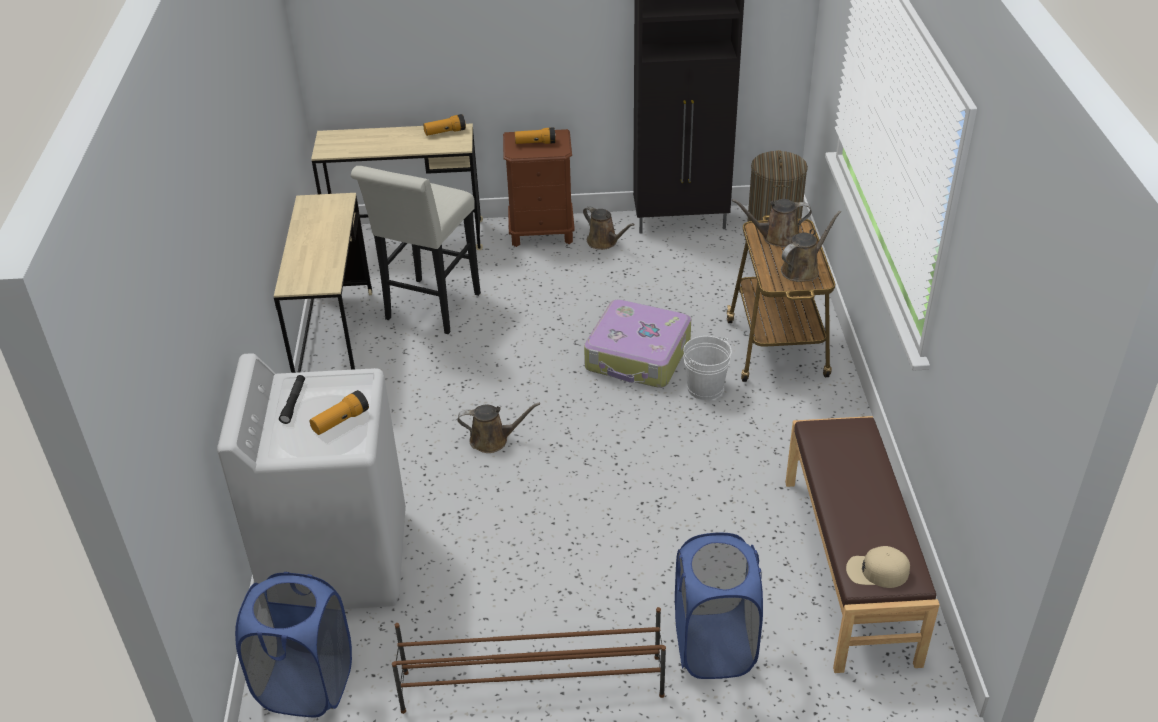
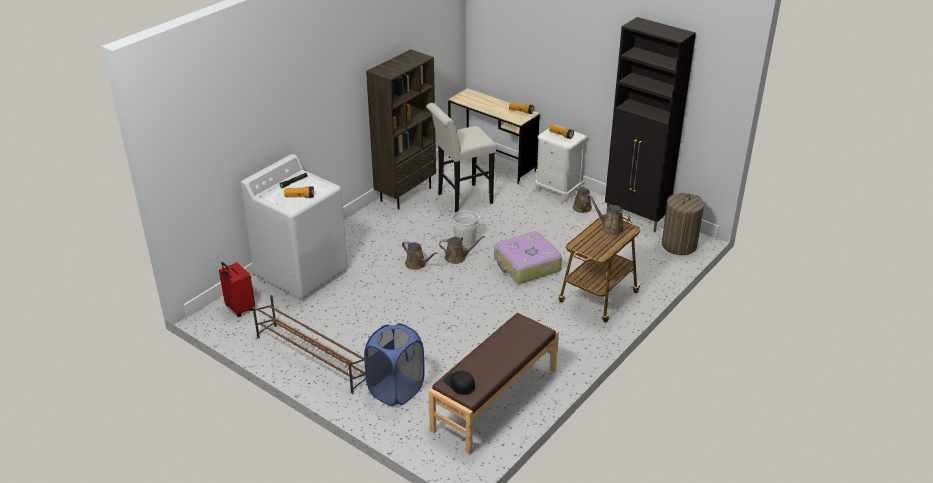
camera: 40 degrees right, 5 degrees down
blue laundry basket [235,572,352,717] -> red suitcase [219,262,255,317]
beige desk [274,193,372,373] -> brown bookcase [366,49,436,209]
brown nightstand [503,129,575,247] -> white nightstand [535,125,588,202]
white bucket [683,336,732,400] -> white bucket moved to [450,210,481,246]
brown watering can [781,211,841,282] -> brown watering can moved to [439,236,485,264]
beige cap [846,546,910,588] -> black cap [444,371,475,395]

